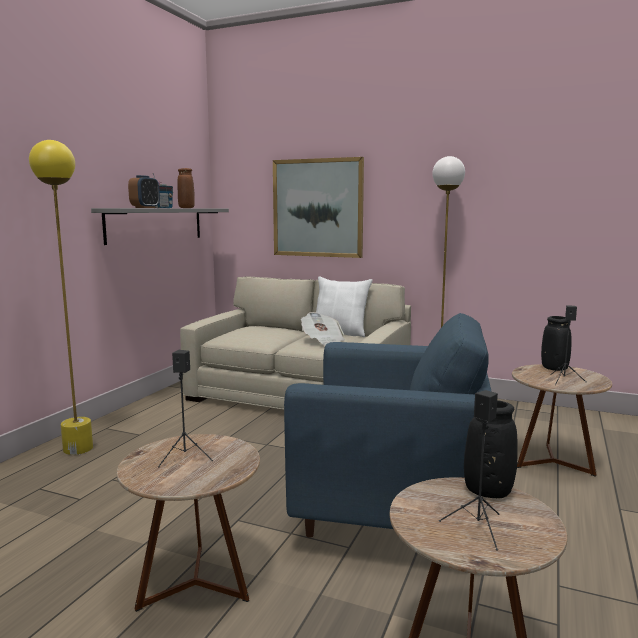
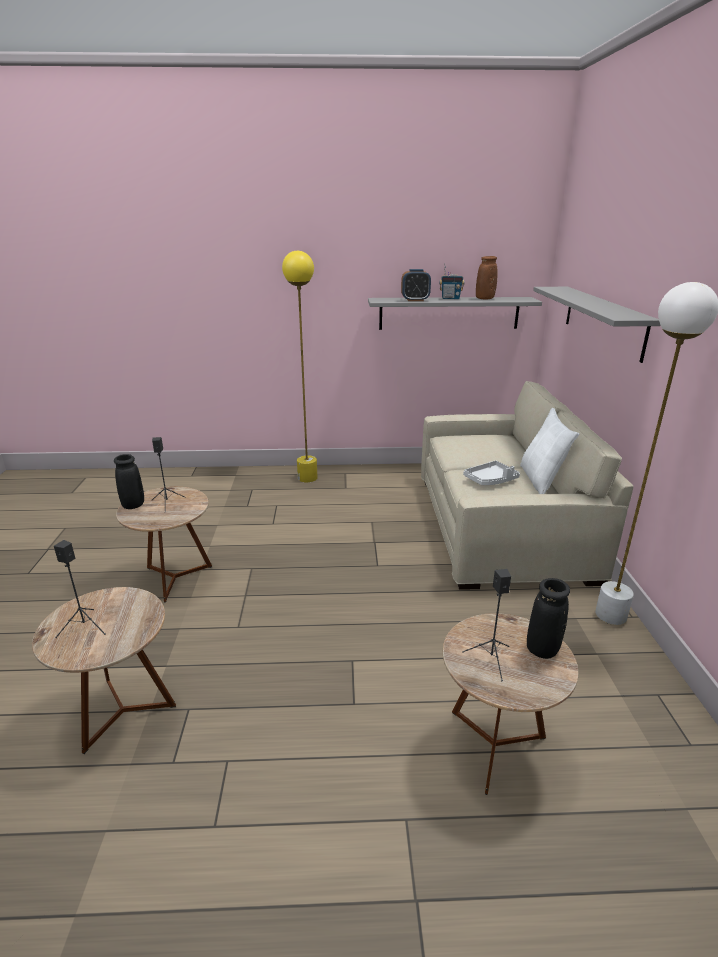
camera: 65 degrees right, 15 degrees up
picture [273,157,364,258] -> grey shelf [533,287,661,363]
blue armchair [284,313,492,538] -> none
newspaper [301,312,345,346] -> grey tray [463,461,520,485]
black vase [464,400,518,498] -> black vase moved to [114,454,144,509]

